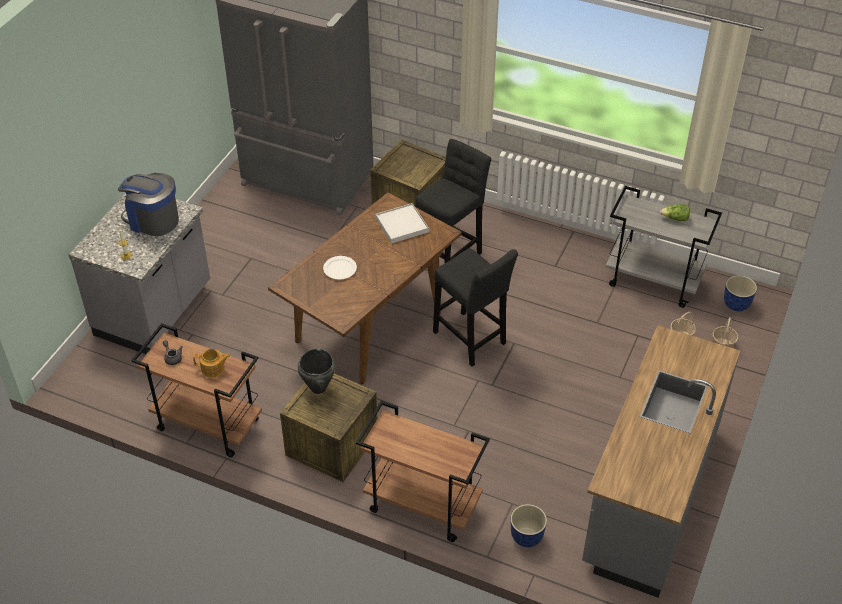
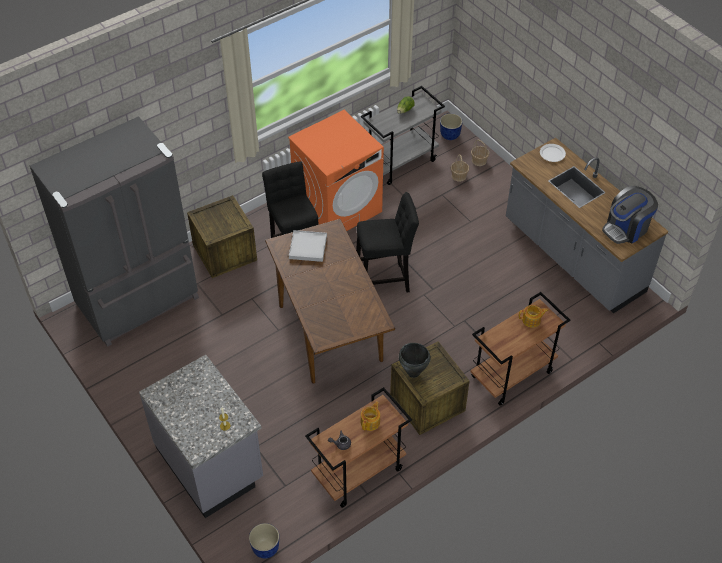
camera: 60 degrees left, 5 degrees up
coffee machine [118,173,179,236] -> coffee machine moved to [602,186,658,244]
white plate [323,256,357,279] -> white plate moved to [540,144,566,162]
planter [511,504,547,547] -> planter moved to [249,523,279,559]
none -> orange washing machine [288,110,384,231]
none -> teapot [519,305,548,328]

